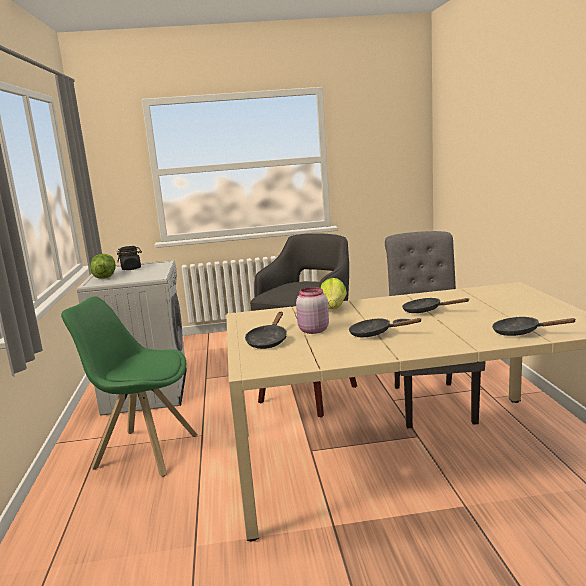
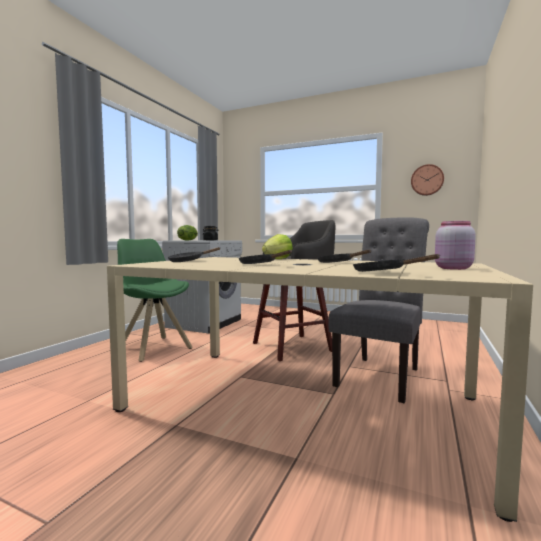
camera: 30 degrees right, 10 degrees down
pink jar [296,287,329,334] -> pink jar moved to [435,221,476,270]
none -> wall clock [411,164,444,196]

